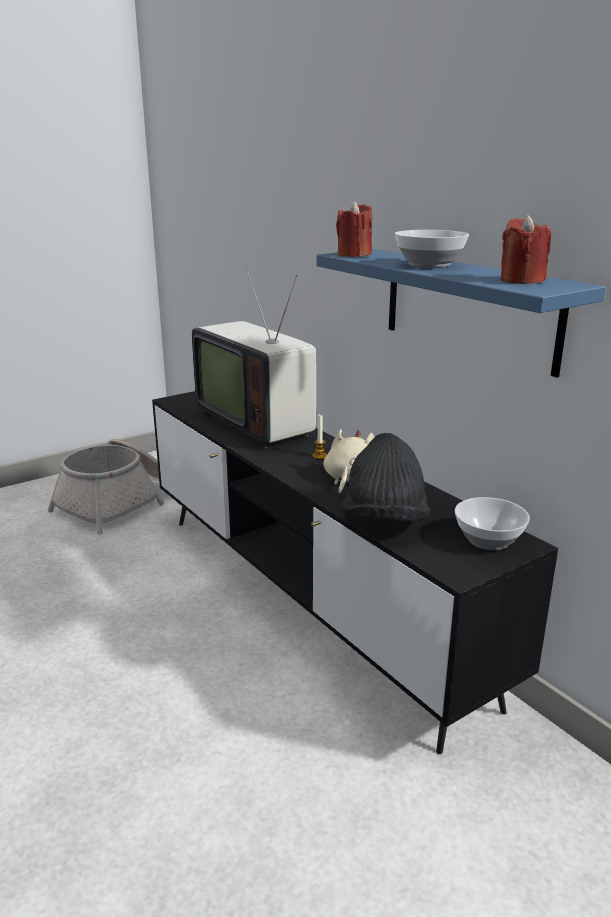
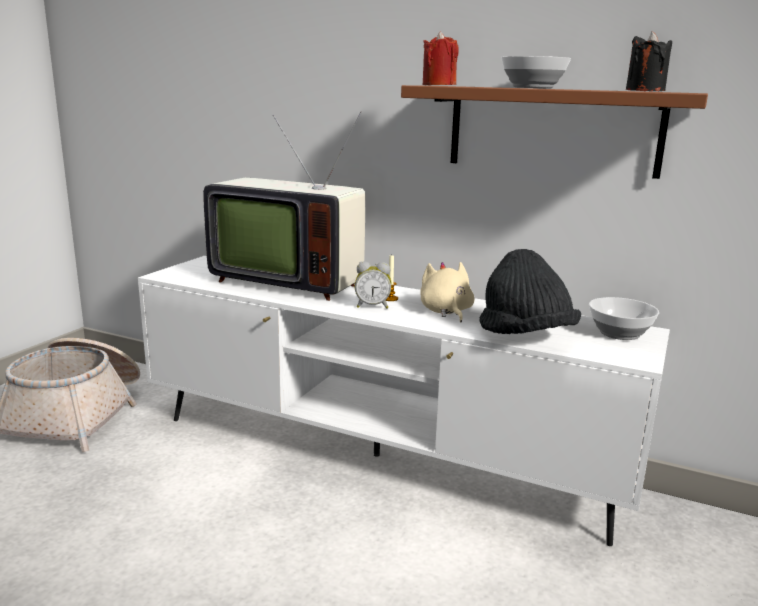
camera: 30 degrees left, 5 degrees down
black tv stand [152,391,558,754] -> white tv stand [138,256,670,546]
blue shelf [316,249,606,378] -> brown shelf [401,85,708,179]
red candle [501,214,551,284] -> black candle [626,32,672,91]
none -> alarm clock [354,261,392,309]

